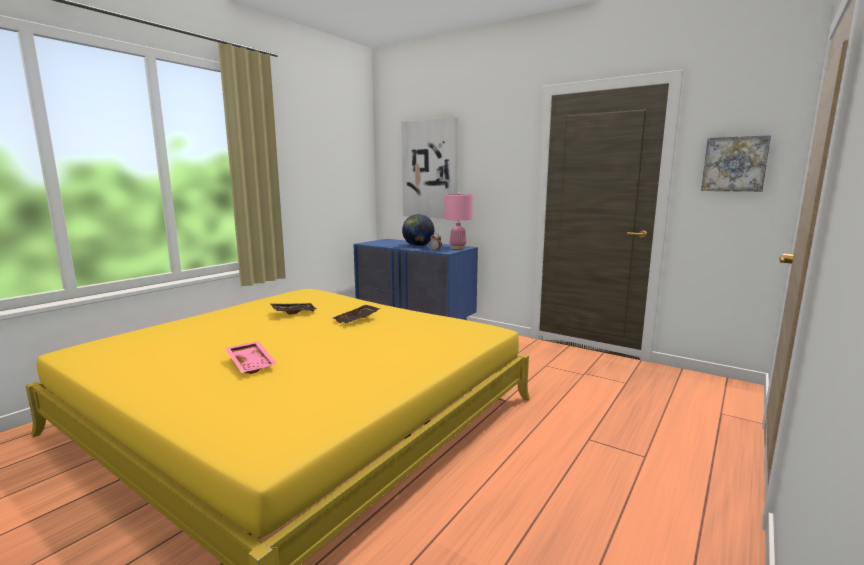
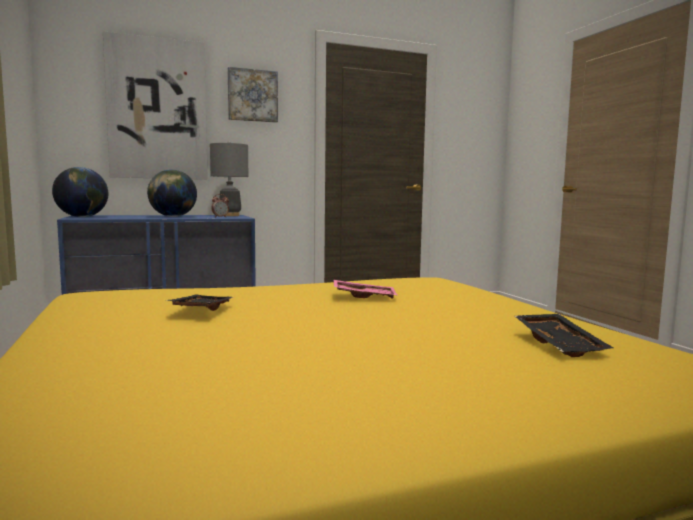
camera: 55 degrees left, 5 degrees down
pink tray [225,341,277,374] -> pink tray moved to [334,280,398,299]
black tray [333,305,380,323] -> black tray moved to [515,314,614,357]
pink table lamp [444,192,473,249] -> grey table lamp [210,141,248,216]
picture [701,135,771,192] -> picture moved to [228,67,278,123]
none -> globe [52,167,108,217]

